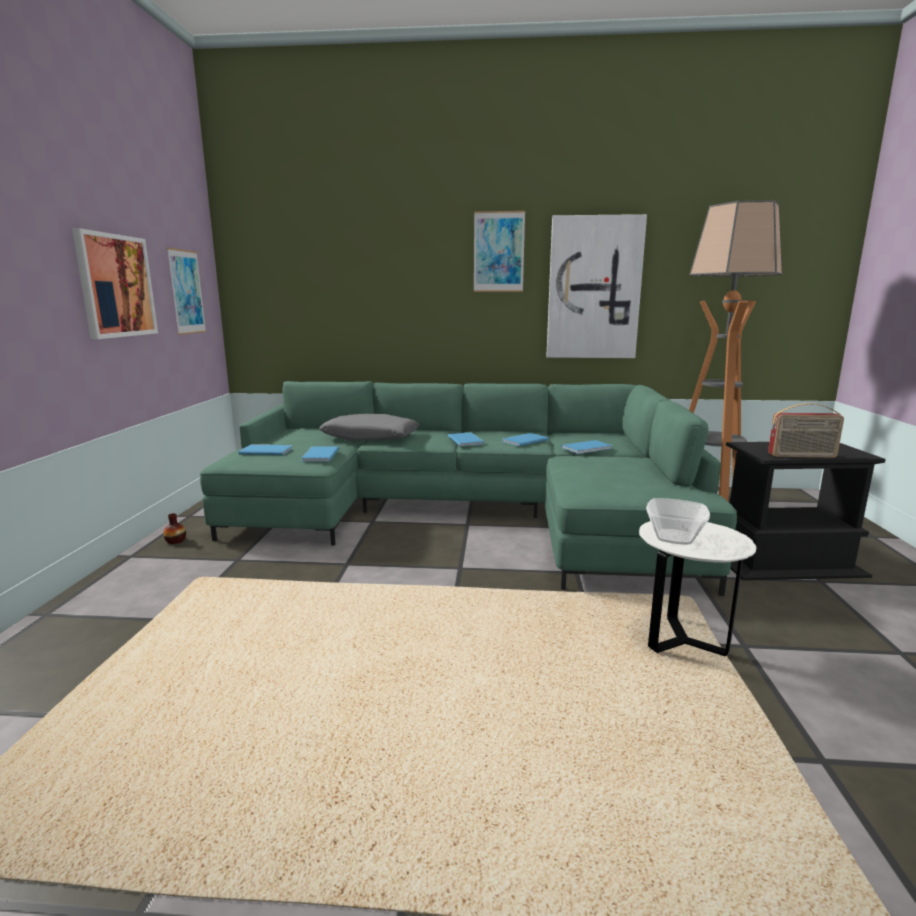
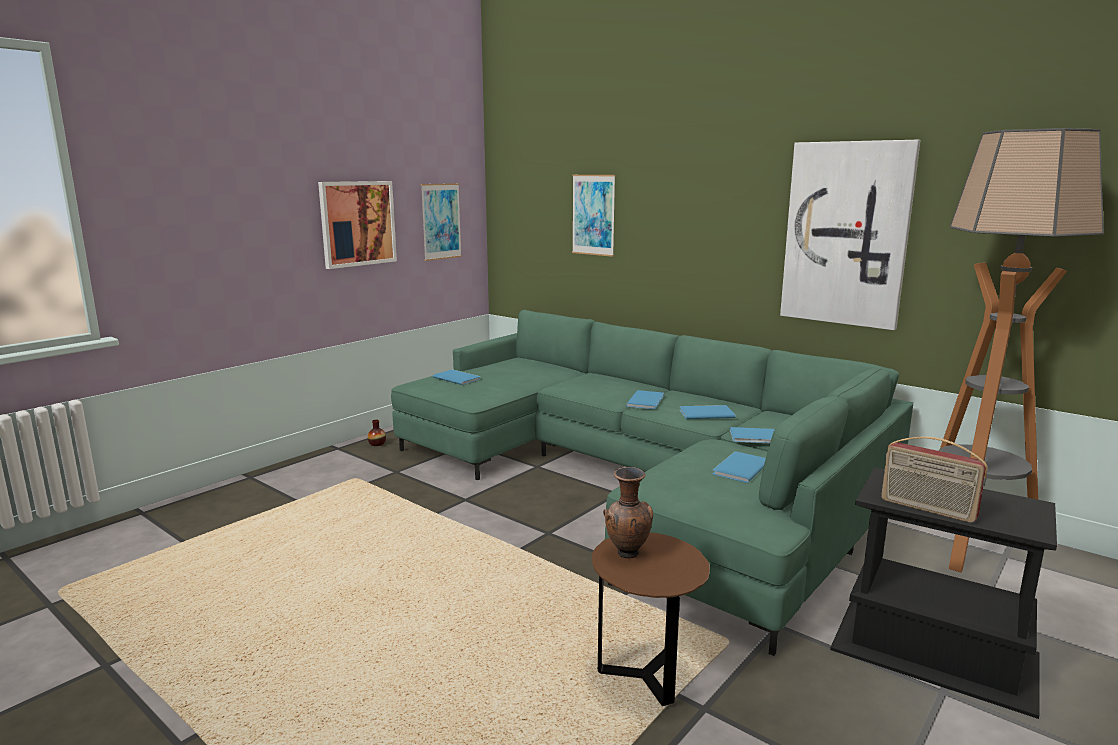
camera: 35 degrees right, 0 degrees up
blue book [301,446,339,462] -> blue book moved to [712,451,766,483]
grey pillow [319,414,419,441] -> none
picture [474,211,525,292] -> picture moved to [572,175,615,257]
white side table [639,521,756,656] -> brown side table [592,532,710,706]
bowl [646,498,710,545] -> brown vase [603,467,653,559]

